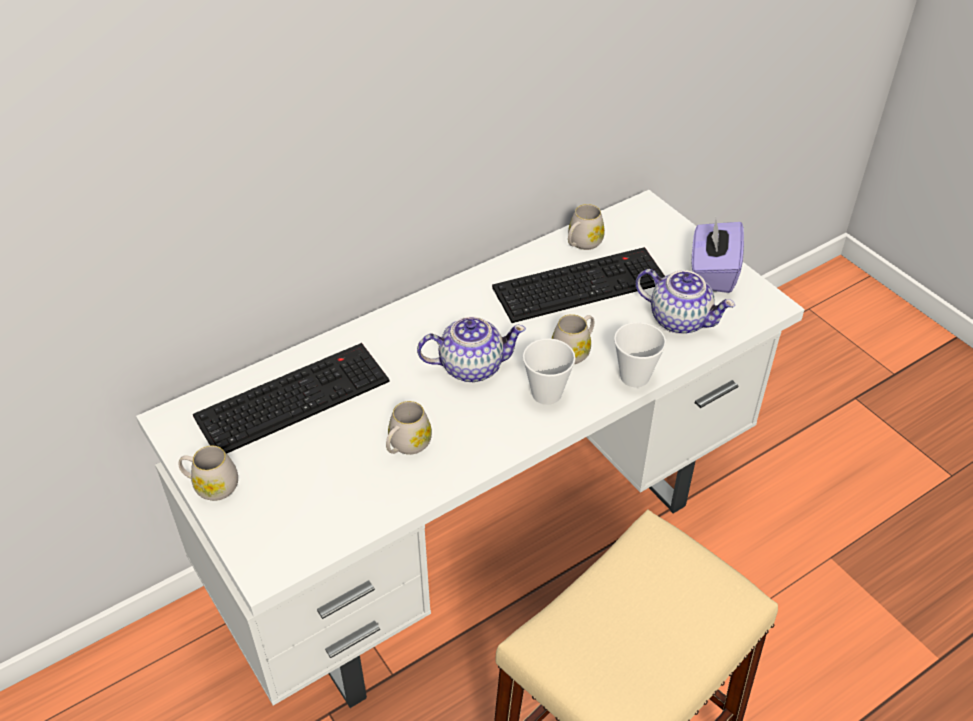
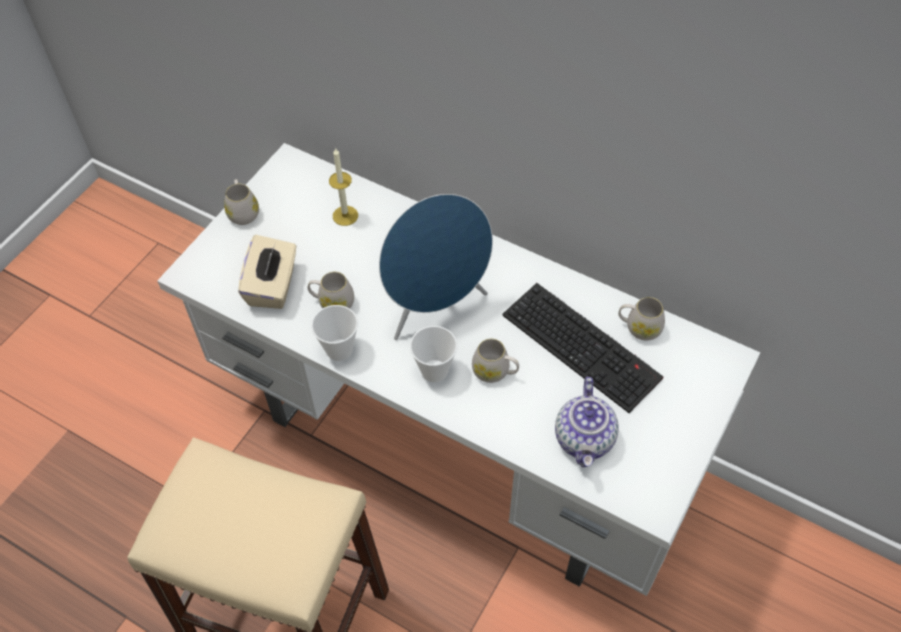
camera: 65 degrees right, 10 degrees up
keyboard [193,343,390,454] -> candle [329,148,358,226]
teapot [417,316,526,382] -> blue speaker [379,194,493,340]
cup [614,322,666,388] -> cup moved to [311,305,358,361]
purple tissue box [692,217,744,293] -> none
none -> beige tissue box [238,235,296,309]

